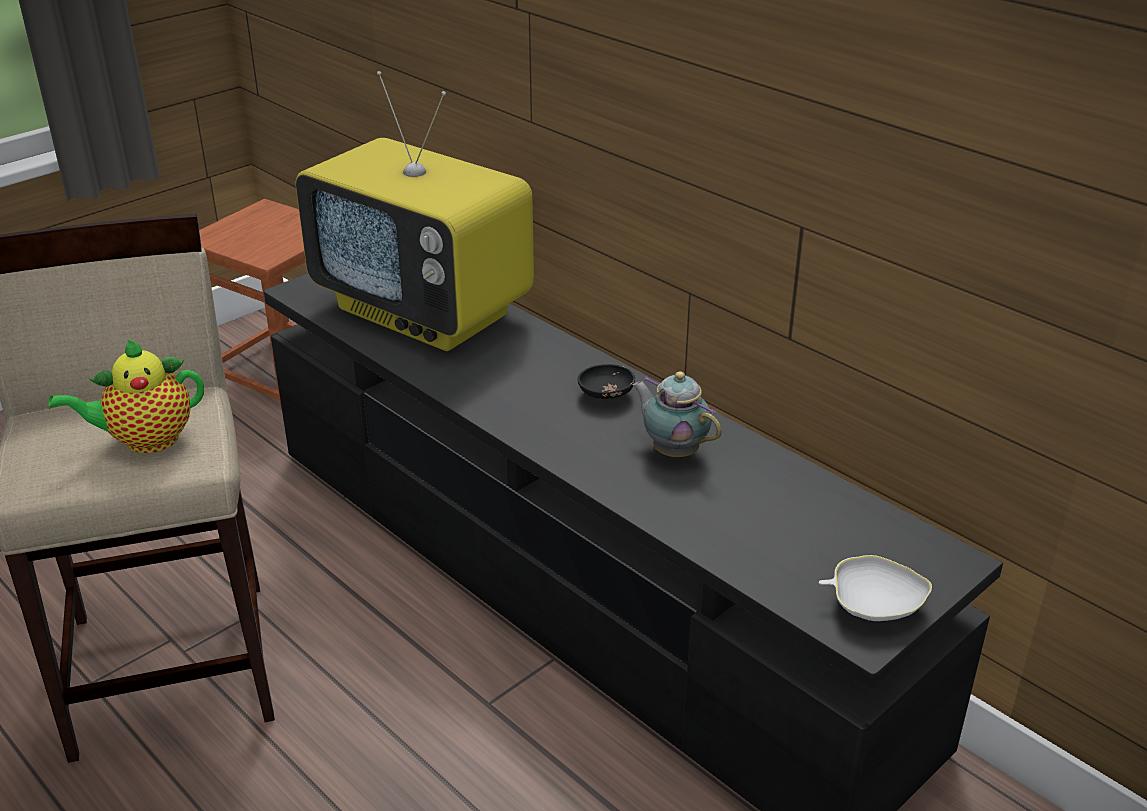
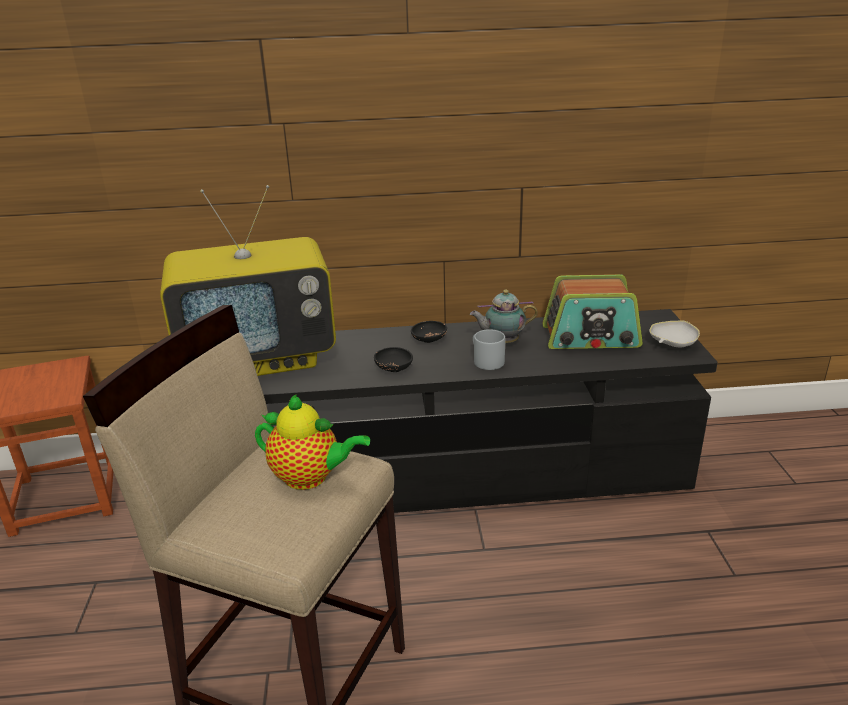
camera: 50 degrees left, 5 degrees down
teapot [48,338,204,453] -> teapot turned 90 degrees counterclockwise [255,394,370,490]
none -> black bowl [374,347,413,372]
none -> grey mug [473,329,505,370]
none -> radio [542,274,643,349]

